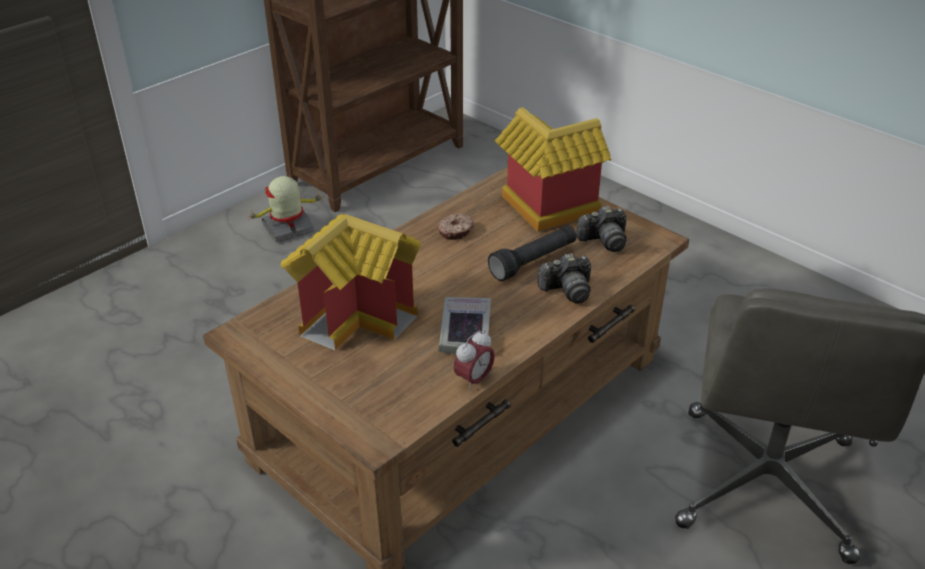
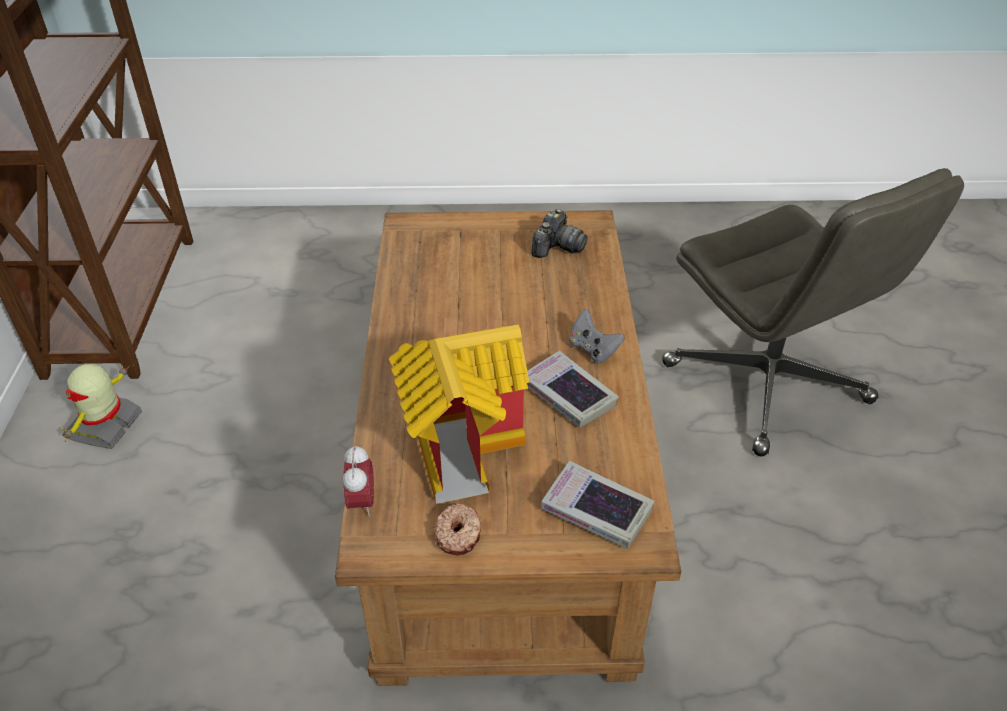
camera: 45 degrees left, 5 degrees up
donut [437,214,474,240] -> donut moved to [434,503,481,555]
alarm clock [454,330,495,391] -> alarm clock moved to [342,445,374,517]
black flashlight [488,225,576,281] -> none
toy house [495,107,612,232] -> none
camera [538,253,591,304] -> none
none -> book [541,461,655,549]
none -> grey game controller [569,309,625,363]

